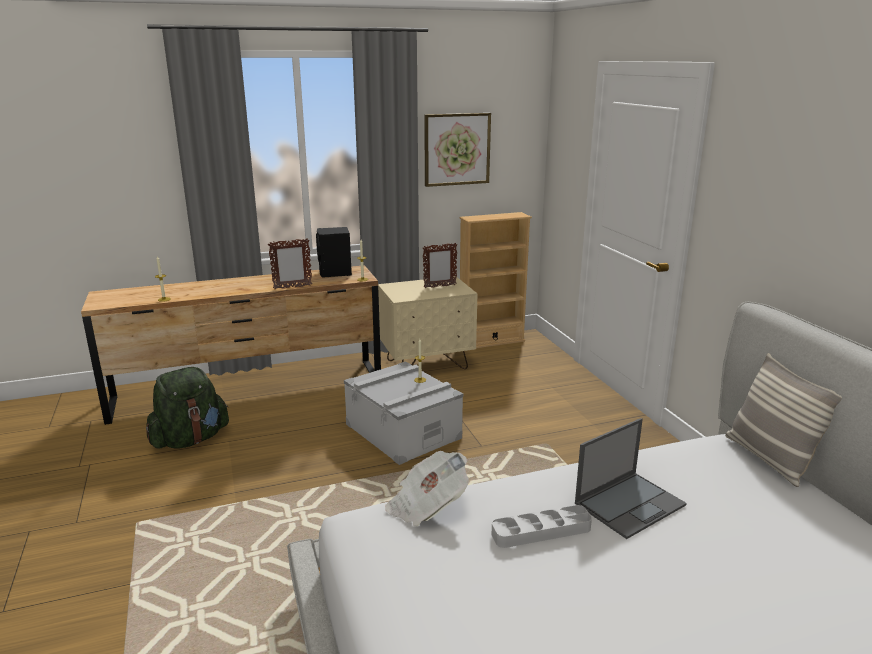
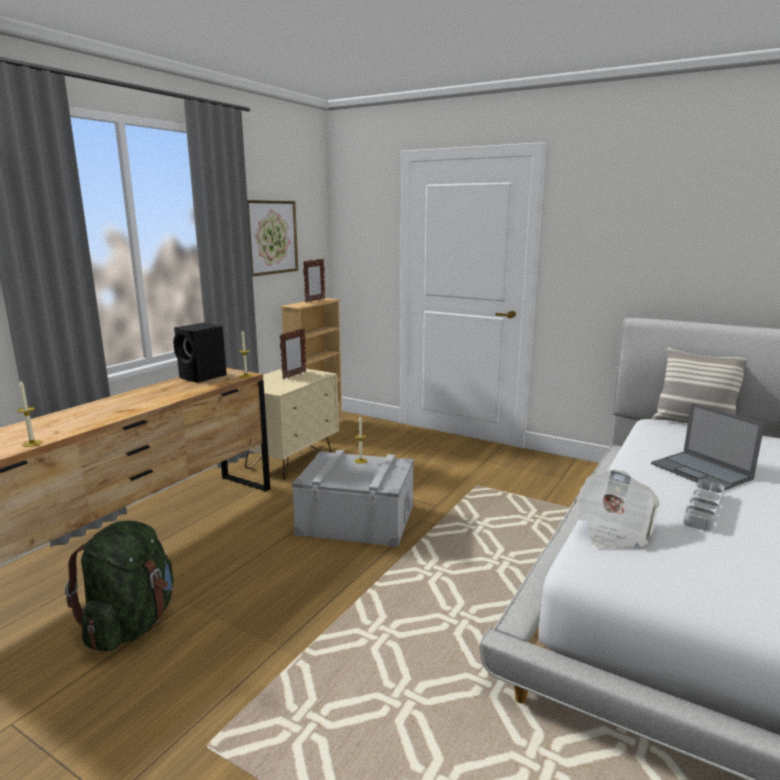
camera: 40 degrees left, 5 degrees down
picture frame [268,238,312,289] -> picture frame moved to [303,258,325,303]
laptop [575,418,687,539] -> laptop turned 135 degrees clockwise [651,403,764,490]

